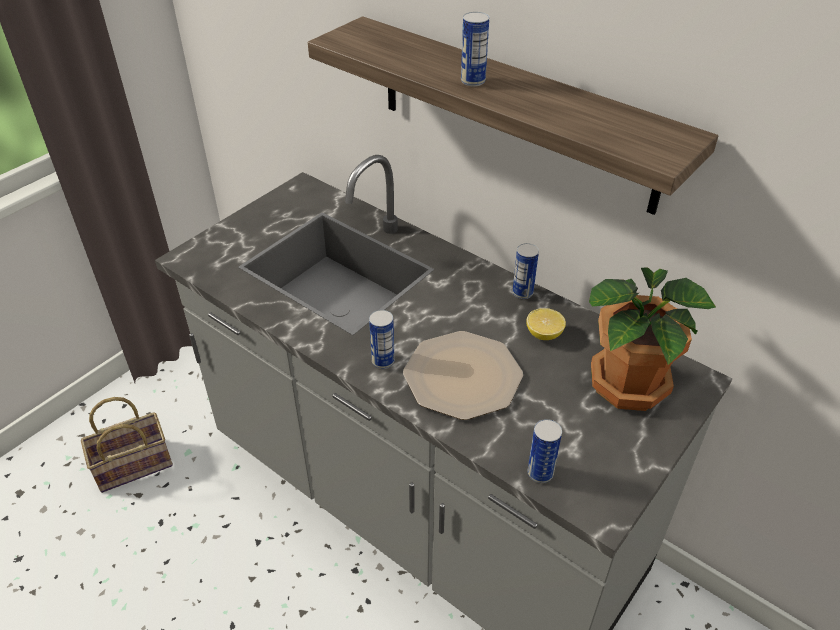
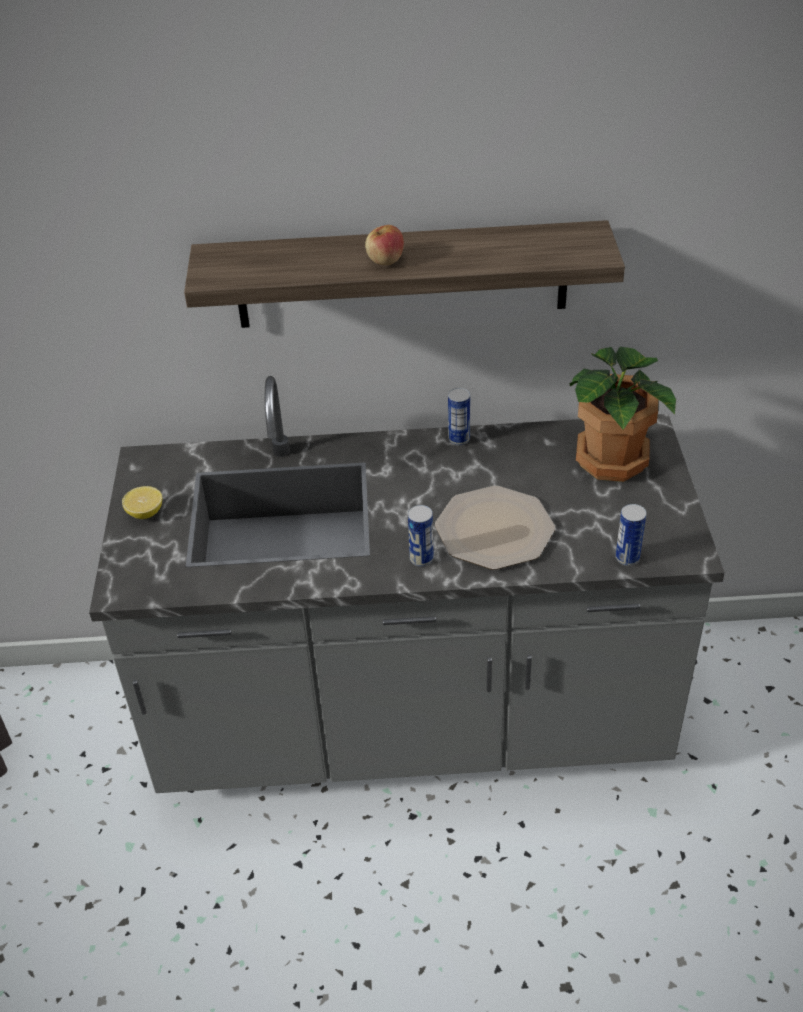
camera: 40 degrees left, 0 degrees up
basket [81,397,173,493] -> none
can [461,12,489,86] -> apple [365,225,404,265]
lemon [526,308,566,340] -> lemon moved to [122,486,162,519]

